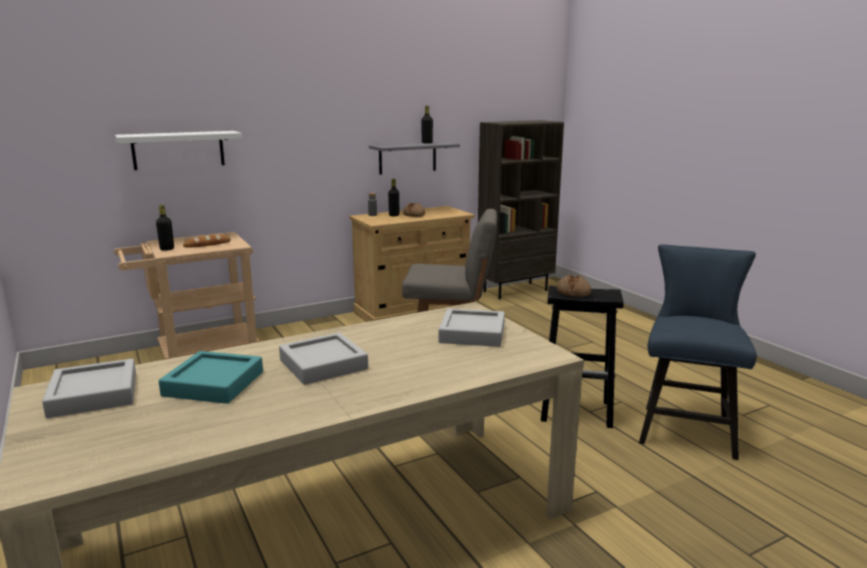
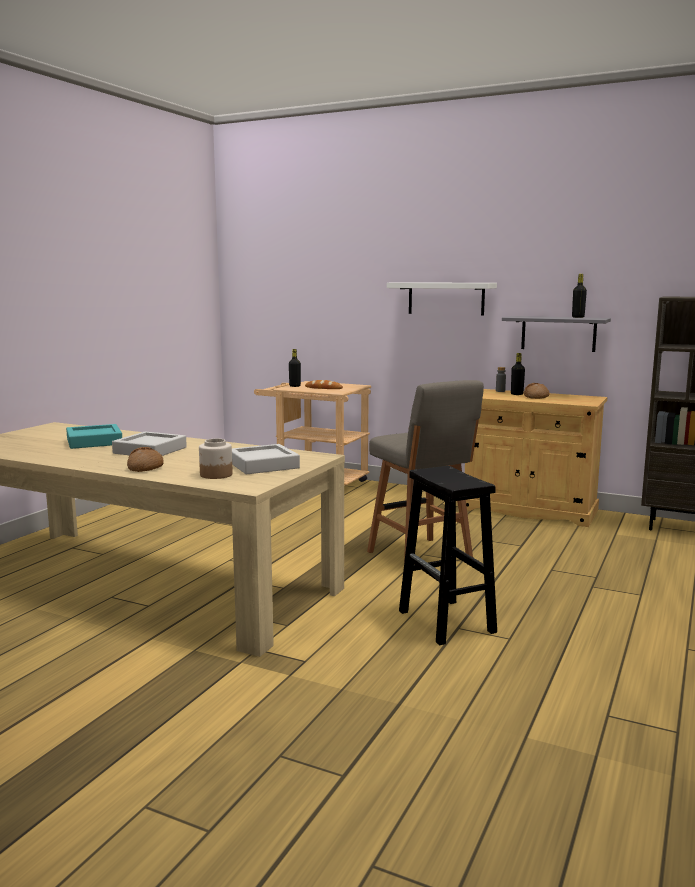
camera: 55 degrees right, 5 degrees down
grey tray [42,359,136,418] -> none
white shelf [115,131,242,170] -> white shelf moved to [387,282,497,316]
bread [557,275,591,297] -> bread moved to [127,447,164,472]
blue chair [639,244,757,460] -> none
none -> jar [199,439,233,479]

